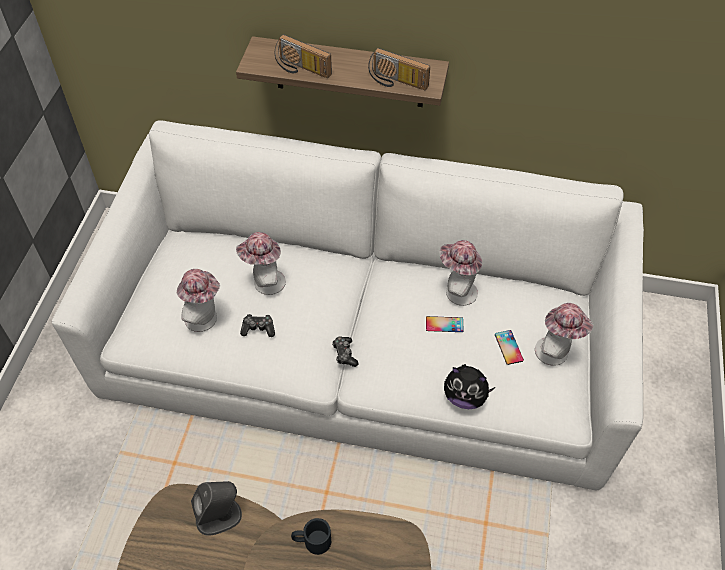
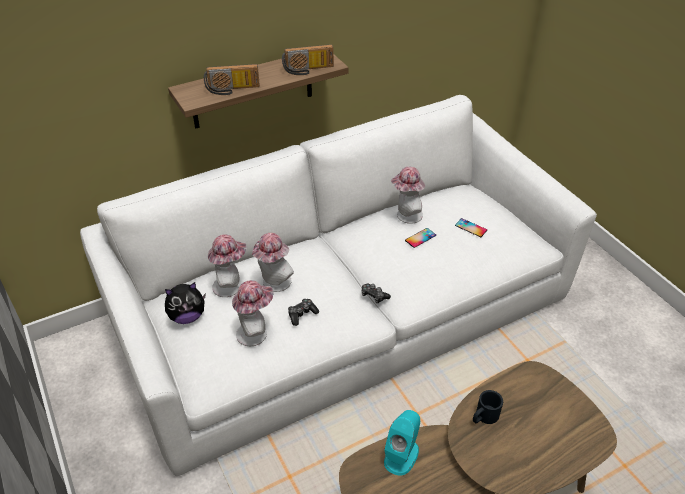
camera: 40 degrees left, 10 degrees down
grey speaker [191,481,242,536] -> turquoise speaker [384,410,420,476]
plush toy [444,364,495,409] -> plush toy moved to [165,282,205,324]
hat [535,303,594,366] -> hat moved to [208,234,246,297]

